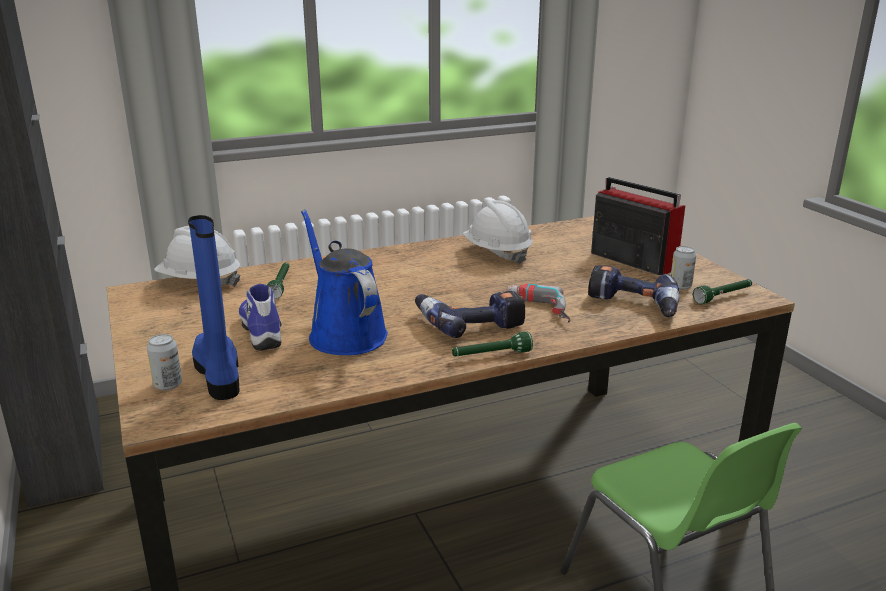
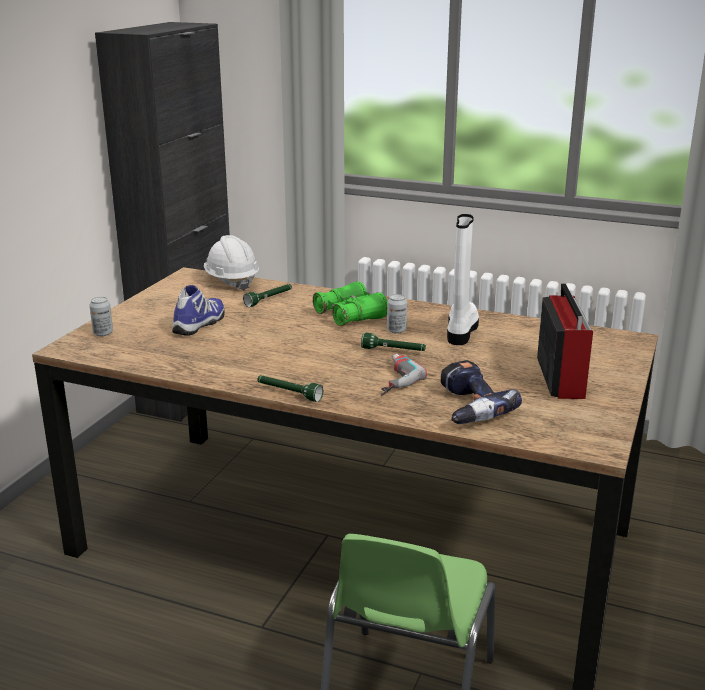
camera: 45 degrees right, 0 degrees up
blue boot [188,215,240,400] -> none
blue watering can [301,210,388,355] -> none
power drill [415,291,525,338] -> none
white hard hat [463,200,533,265] -> white boot [447,214,479,345]
can [671,246,696,290] -> can moved to [387,294,407,333]
green flashlight [693,279,752,304] -> green flashlight moved to [361,333,426,351]
none -> green binoculars [313,281,387,326]

